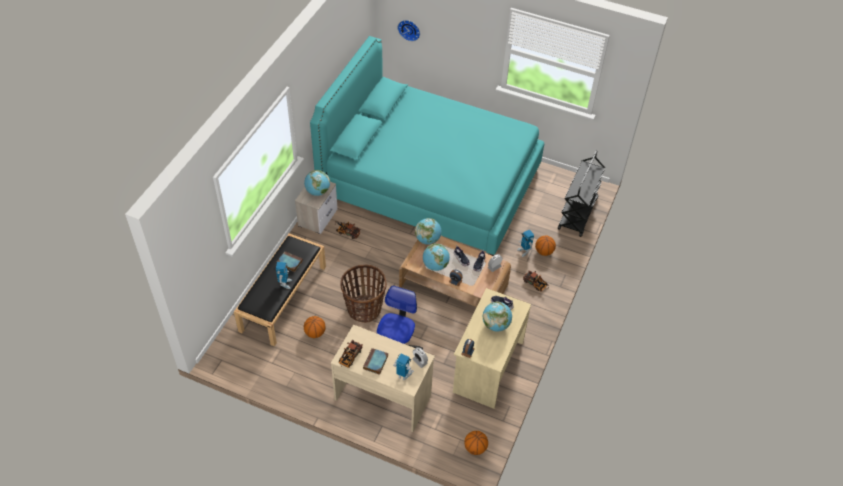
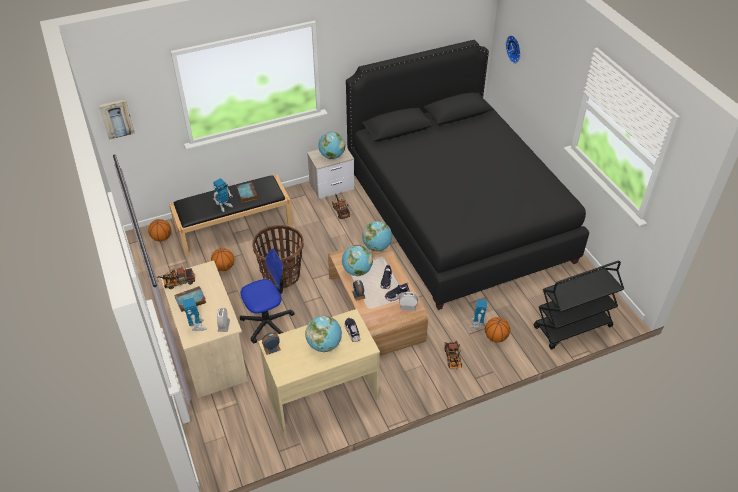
camera: 45 degrees right, 5 degrees down
turquoise bed [310,36,544,256] -> black bed [346,40,589,310]
basketball [464,431,488,455] -> basketball moved to [148,219,171,241]
none -> picture [99,99,135,140]

